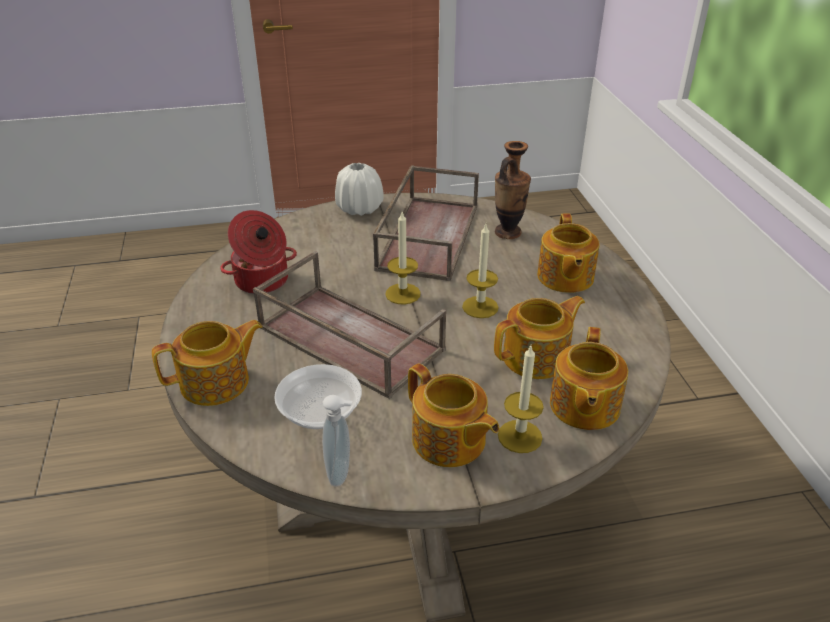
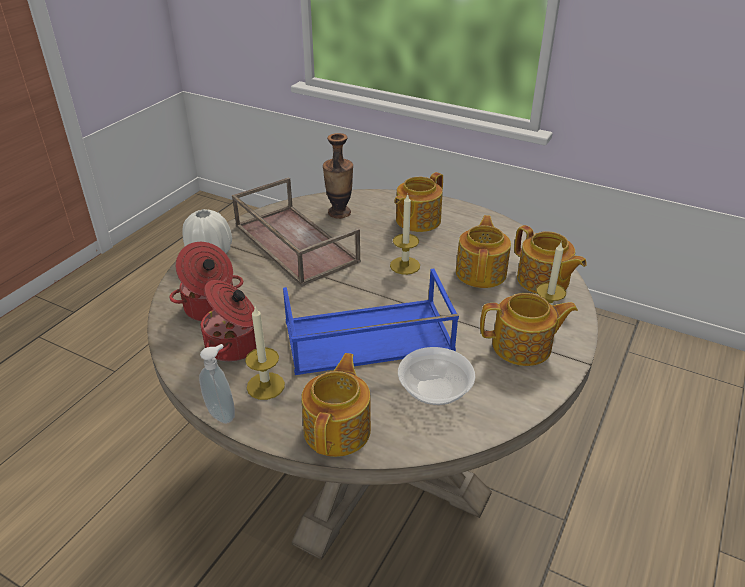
camera: 50 degrees left, 0 degrees up
brown tray [253,251,446,399] -> blue tray [283,269,459,375]
soap dispenser [322,395,352,487] -> soap dispenser moved to [199,344,235,424]
candle [385,212,421,305] -> candle moved to [245,305,285,400]
teapot [537,213,600,293] -> teapot turned 90 degrees clockwise [394,172,443,232]
none -> cooking pot [169,242,243,321]

